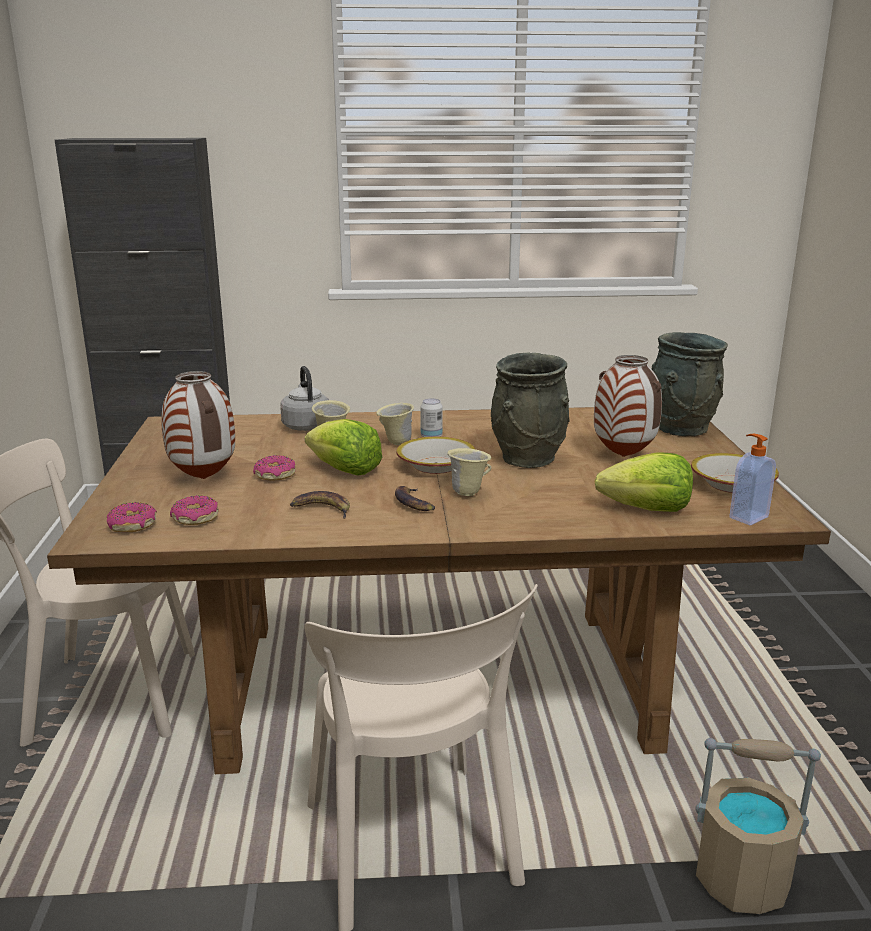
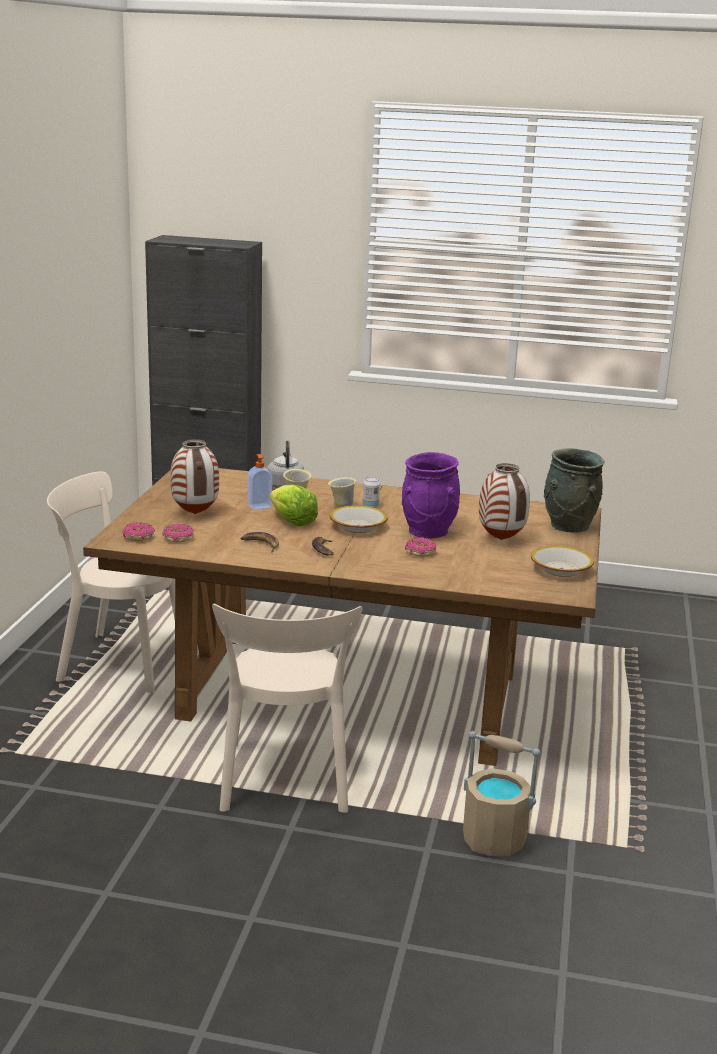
camera: 15 degrees right, 0 degrees up
donut [253,455,296,481] -> donut moved to [405,537,436,557]
beige mug [447,448,491,496] -> none
grey vase [491,353,570,468] -> purple vase [402,452,460,538]
lettuce [595,452,693,512] -> none
soap dispenser [729,434,776,525] -> soap dispenser moved to [247,454,272,510]

